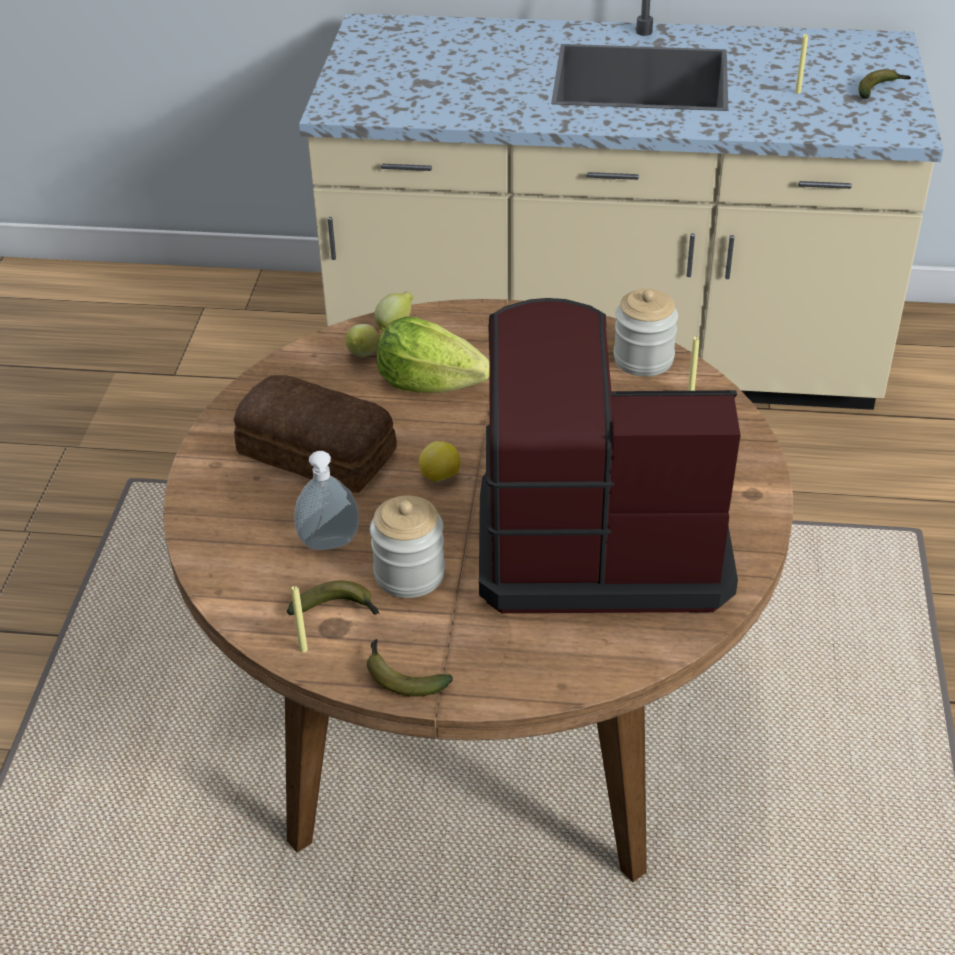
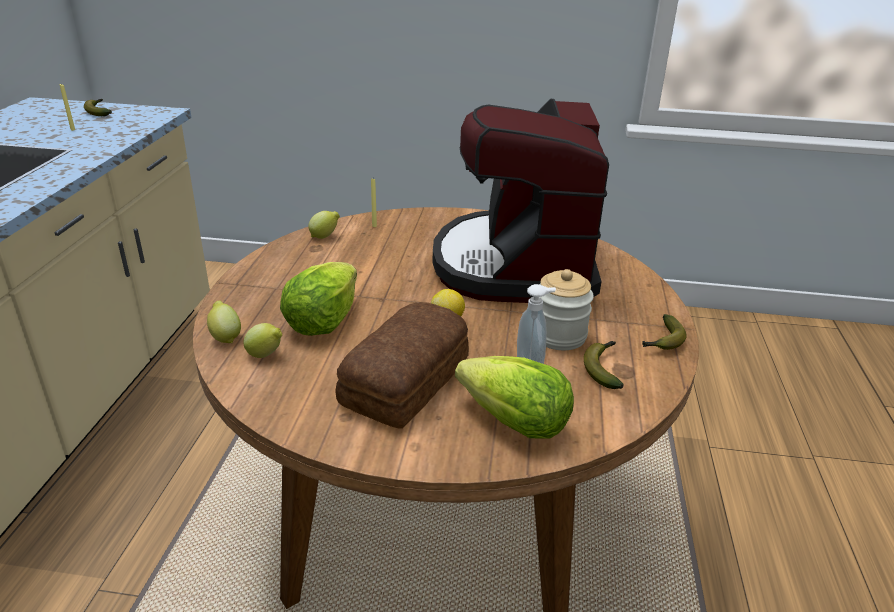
camera: 90 degrees left, 10 degrees down
yellow candle [291,586,308,653] -> none
jar [613,289,678,376] -> lemon [308,211,340,239]
none -> lettuce [455,356,574,438]

